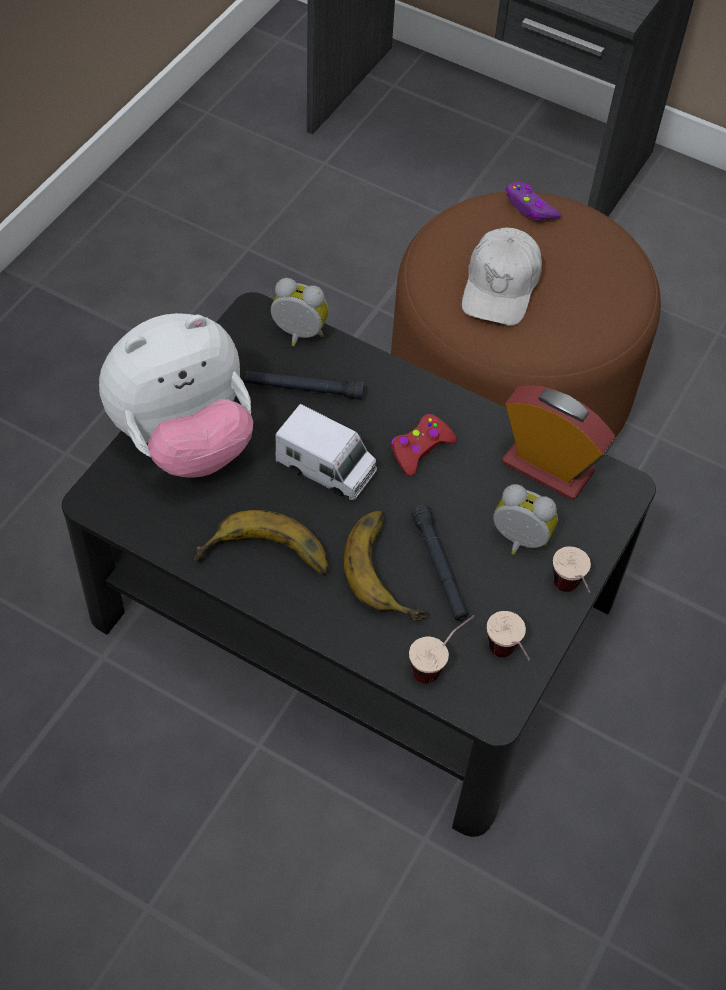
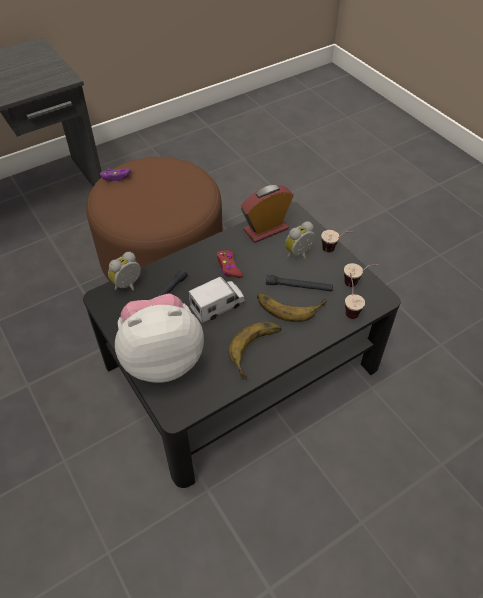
camera: 60 degrees left, 5 degrees down
plush toy [99,313,253,478] -> plush toy turned 105 degrees counterclockwise [115,294,204,383]
white cap [462,228,542,326] -> none

